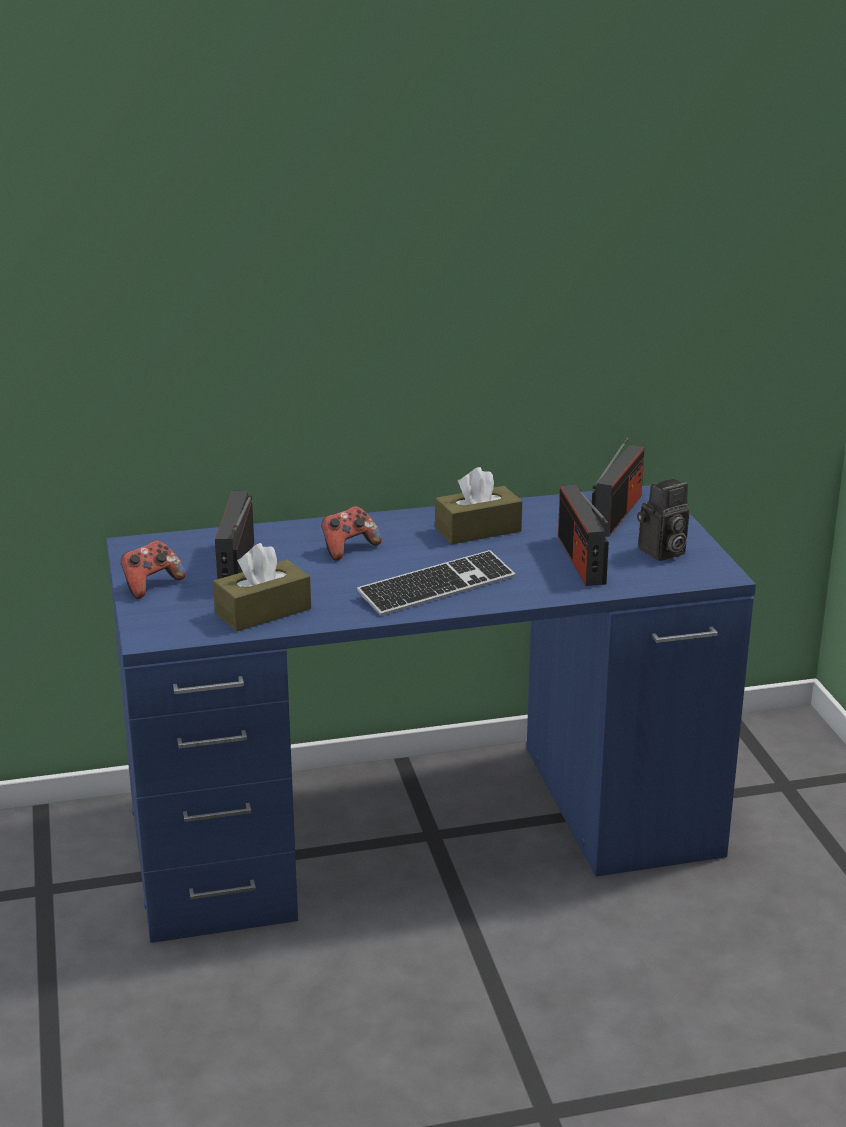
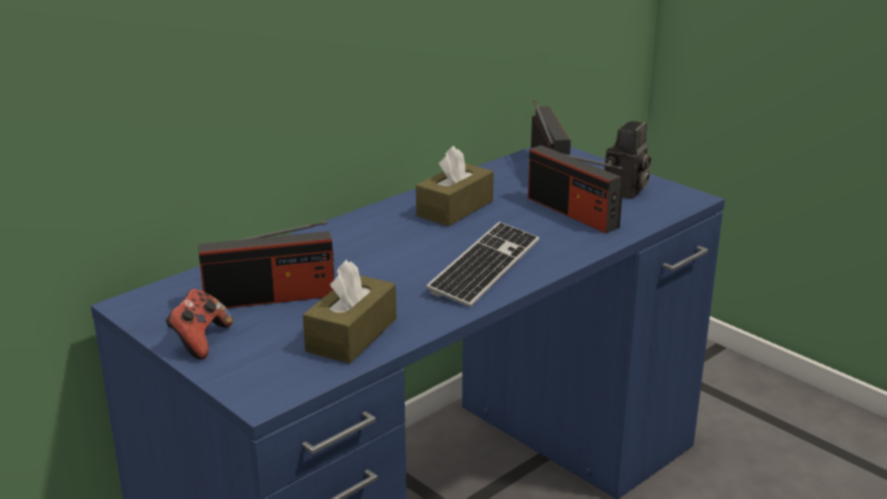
camera: 30 degrees left, 0 degrees up
radio [215,491,254,579] -> radio turned 75 degrees counterclockwise [198,221,334,308]
game controller [321,506,382,560] -> none

